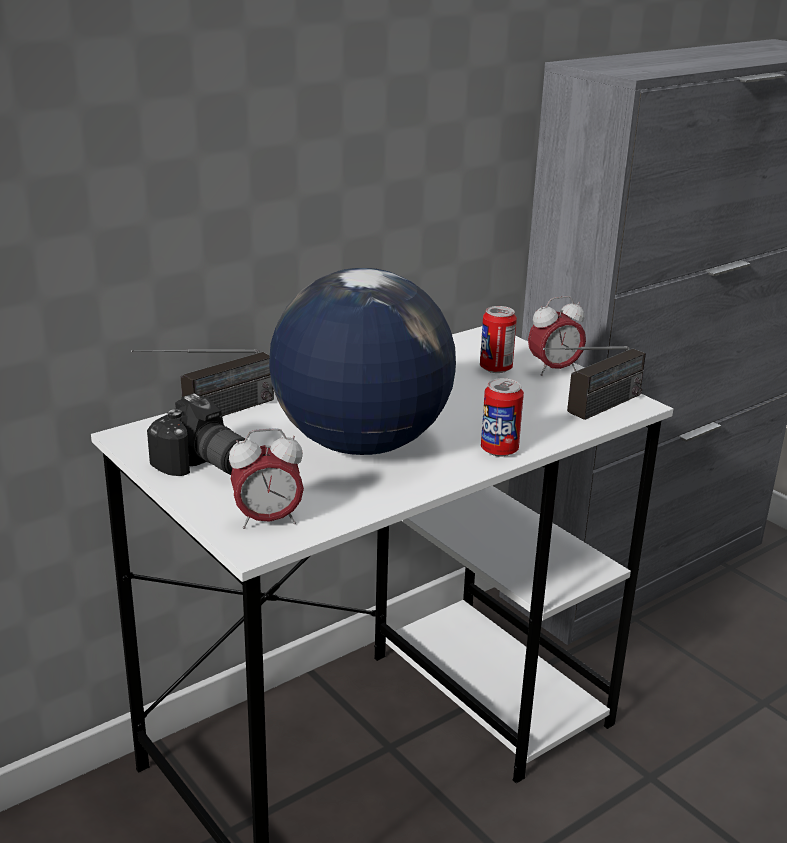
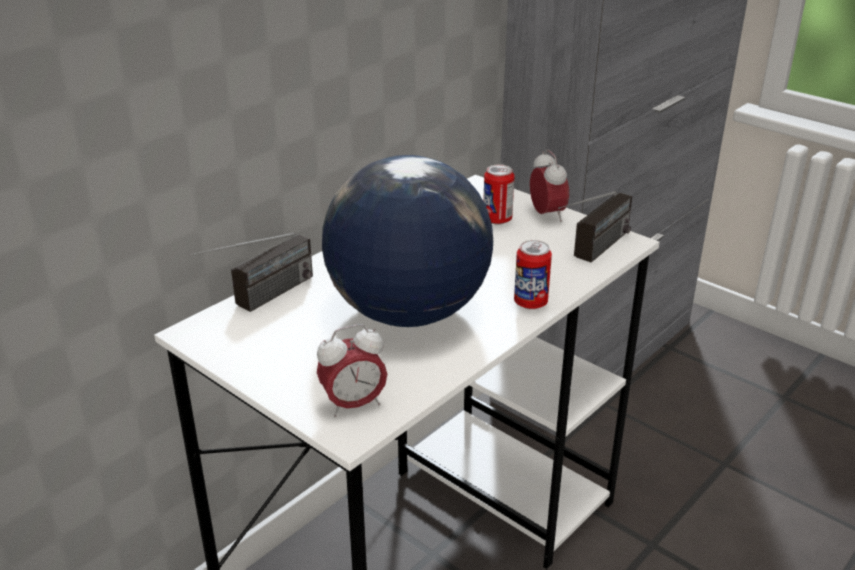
camera: 10 degrees left, 5 degrees up
camera [147,394,245,476] -> none
alarm clock [528,296,586,376] -> alarm clock turned 75 degrees counterclockwise [530,149,569,222]

